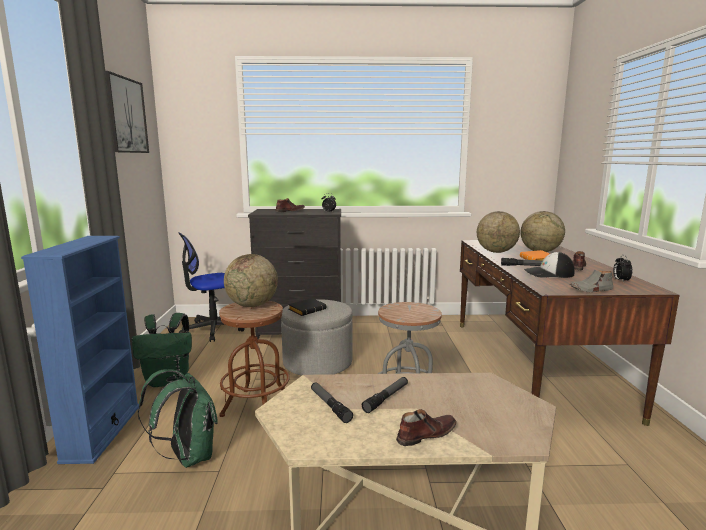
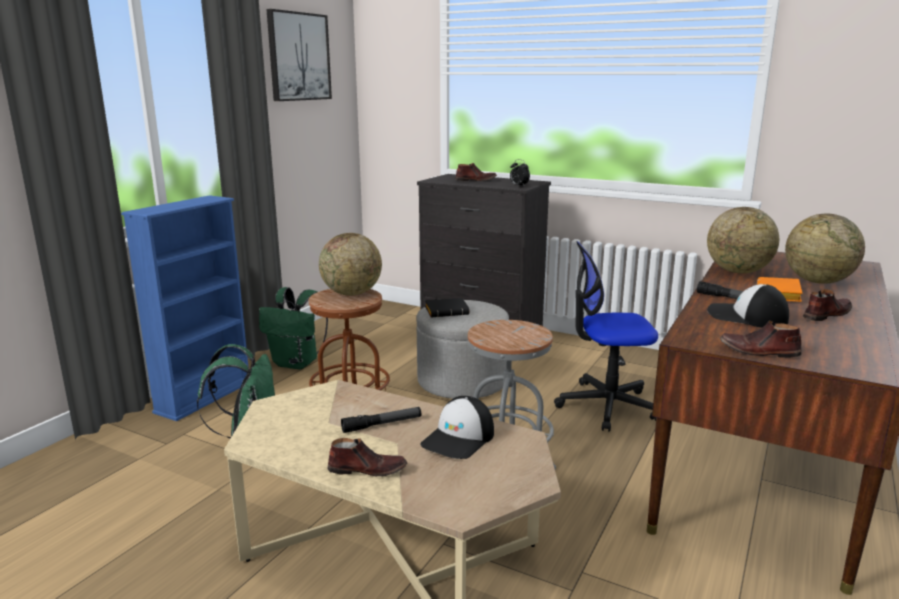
camera: 30 degrees right, 5 degrees up
office chair [178,232,244,342] -> office chair moved to [554,241,658,432]
flashlight [311,382,353,423] -> none
grey shoe [569,270,613,292] -> brown shoe [719,321,802,358]
alarm clock [613,255,633,283] -> none
none -> cap [420,396,494,459]

